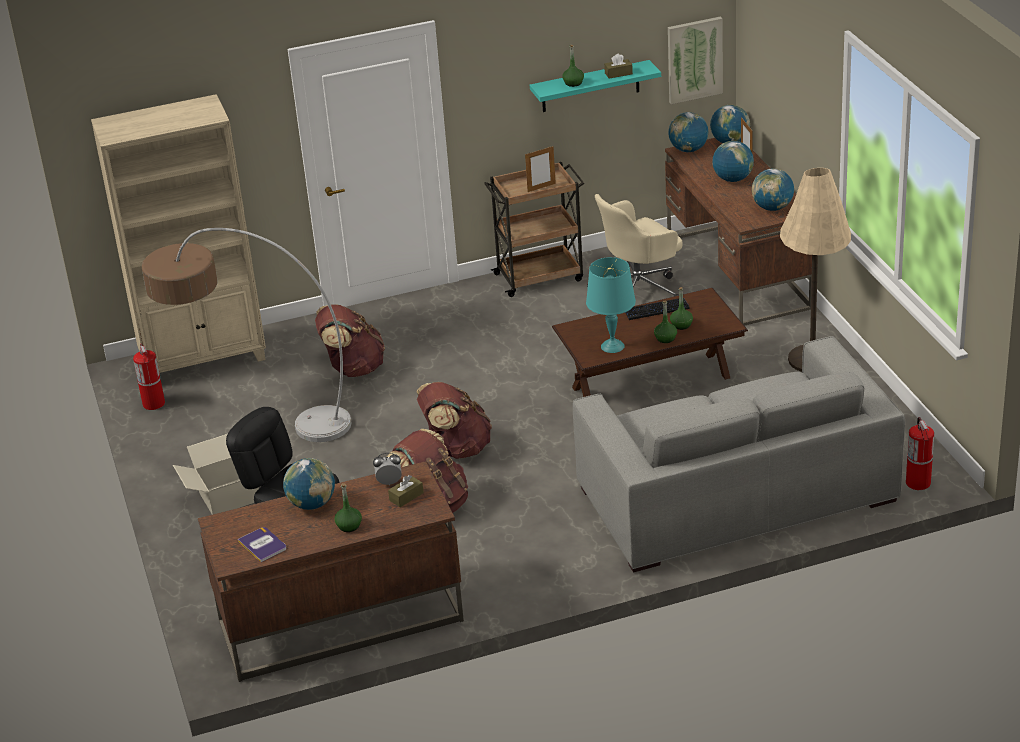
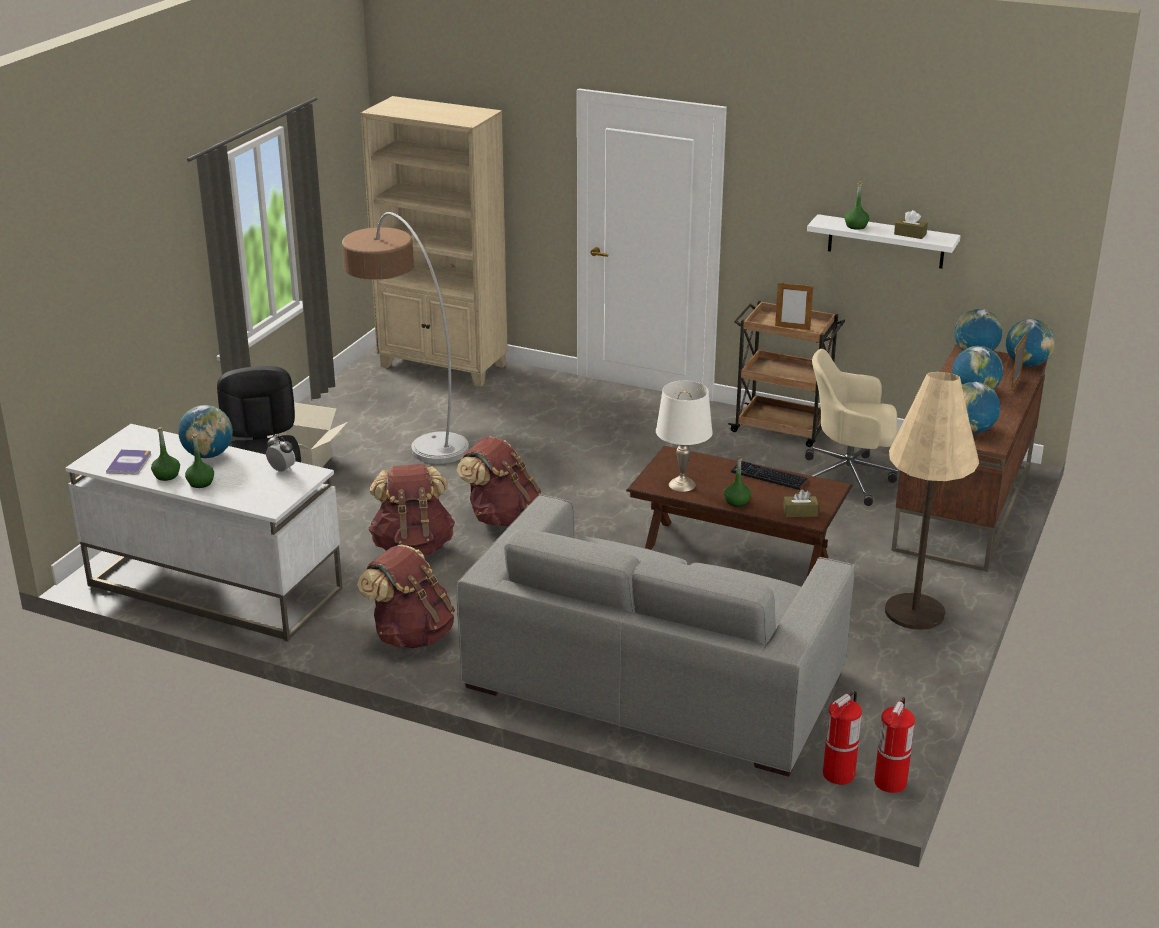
camera: 40 degrees right, 5 degrees down
fire extinguisher [133,343,165,410] -> fire extinguisher moved to [874,697,915,793]
brown desk [198,461,464,682] -> white desk [65,424,343,641]
brown backpack [315,304,385,377] -> brown backpack moved to [357,545,455,648]
brown tissue box [388,475,424,507] -> brown tissue box moved to [783,489,818,517]
turquoise shelf [530,60,661,112] -> white shelf [807,214,961,269]
turquoise table lamp [586,257,636,353] -> white table lamp [656,381,713,492]
picture [668,17,723,104] -> none
green bottle [670,287,693,330] -> green bottle moved to [151,427,180,481]

